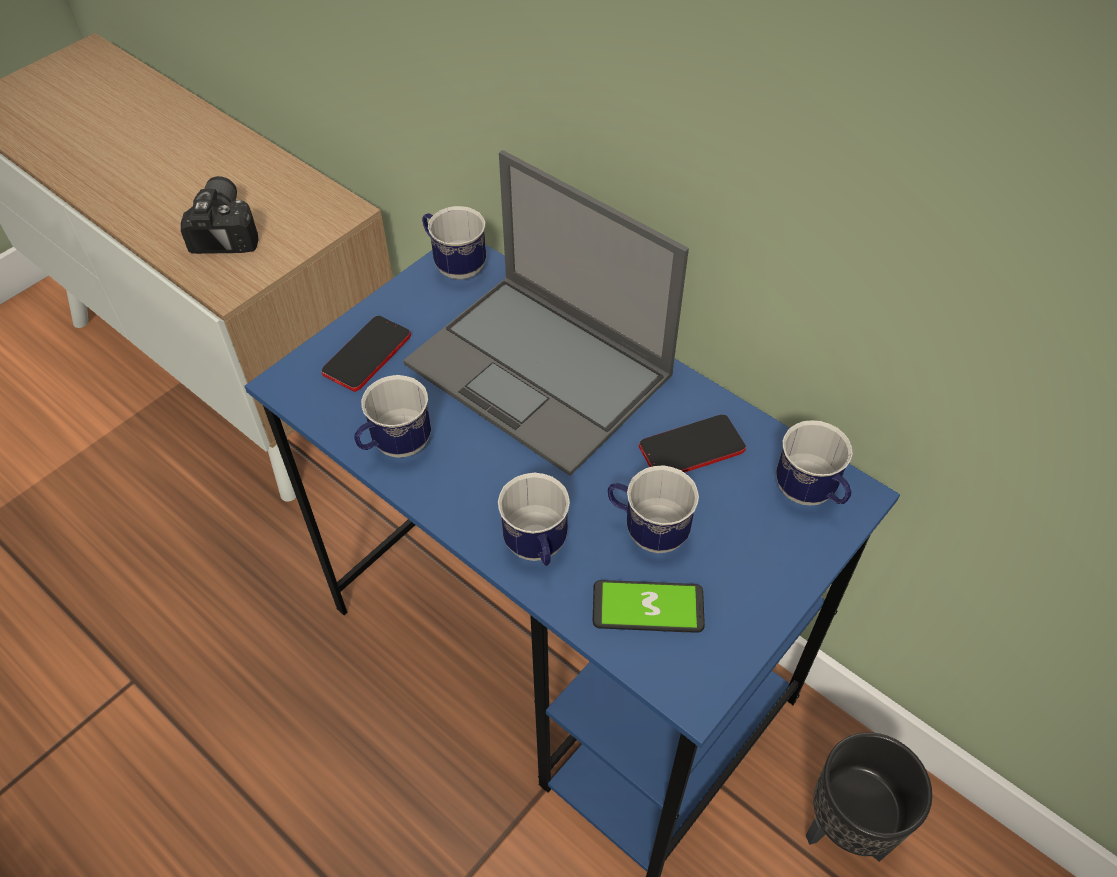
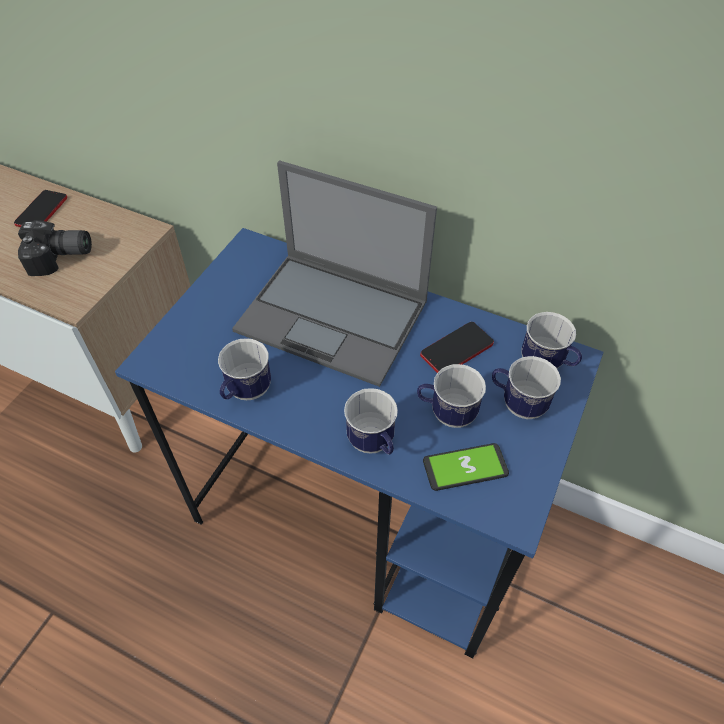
camera: 15 degrees left, 0 degrees up
camera [181,176,259,254] -> camera turned 105 degrees clockwise [18,220,92,276]
phone [322,316,411,392] -> phone moved to [14,190,67,227]
mug [422,206,486,280] -> mug moved to [492,356,561,419]
black planter [806,732,932,862] -> none

